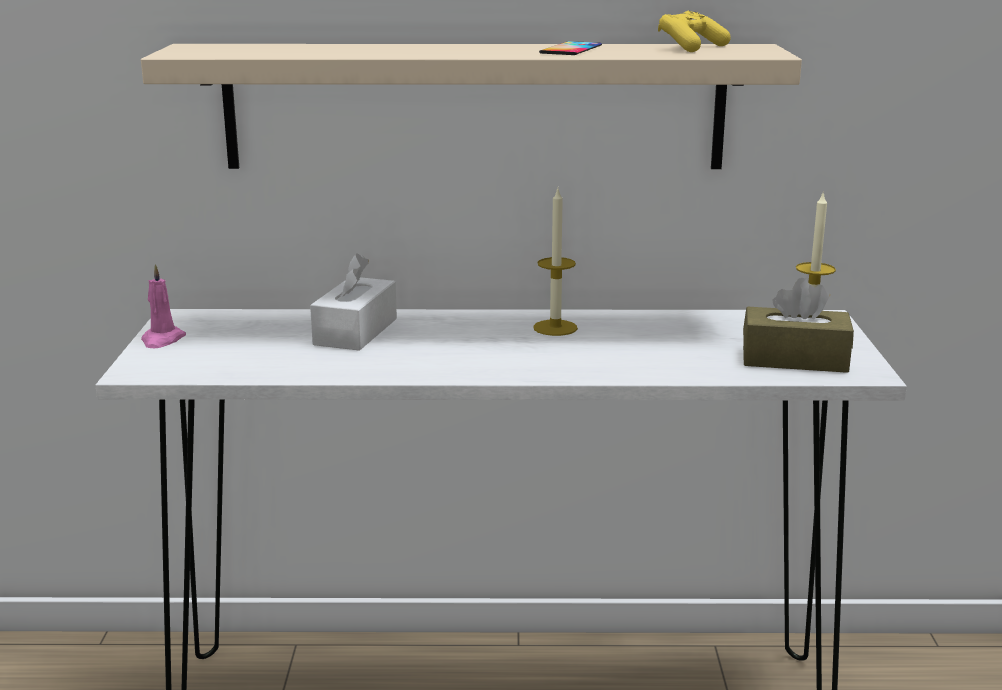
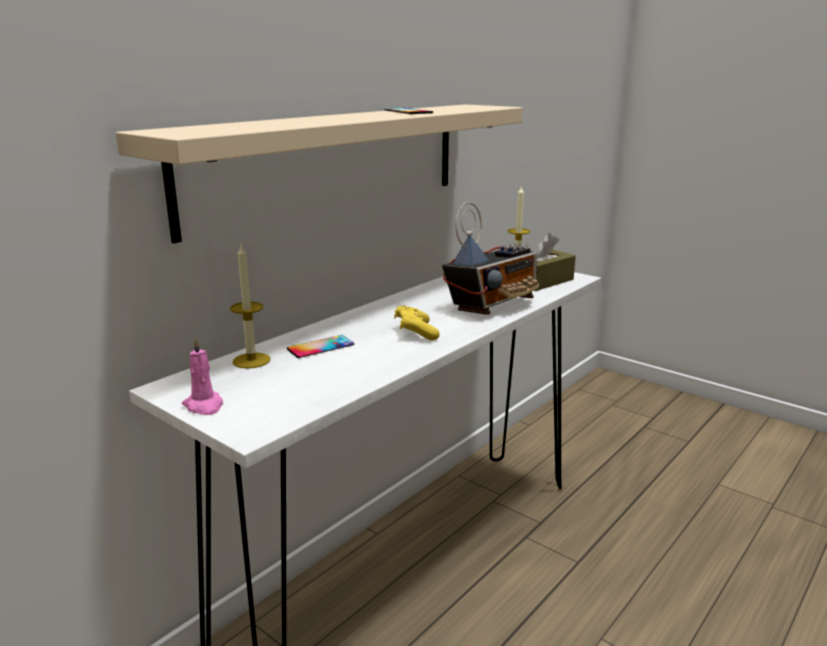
camera: 50 degrees left, 0 degrees up
white tissue box [310,253,397,351] -> phone [287,335,354,358]
candle [533,189,578,336] -> candle moved to [230,245,270,369]
yellow game controller [658,11,731,52] -> yellow game controller moved to [394,305,440,341]
none -> radio [442,202,539,315]

